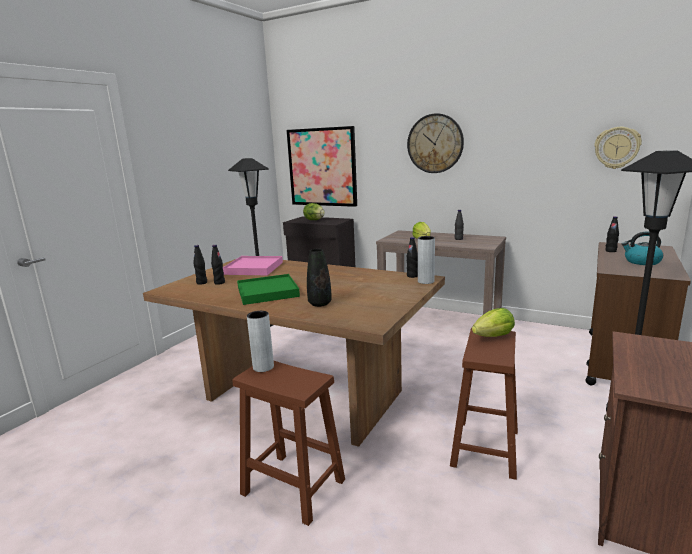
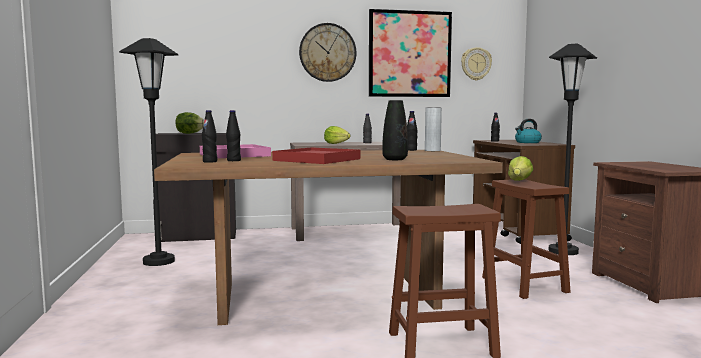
camera: 40 degrees left, 10 degrees down
green tray [237,274,300,305] -> red tray [272,147,360,164]
grey vase [247,311,274,372] -> none
picture [286,126,357,207] -> picture moved to [369,9,452,97]

